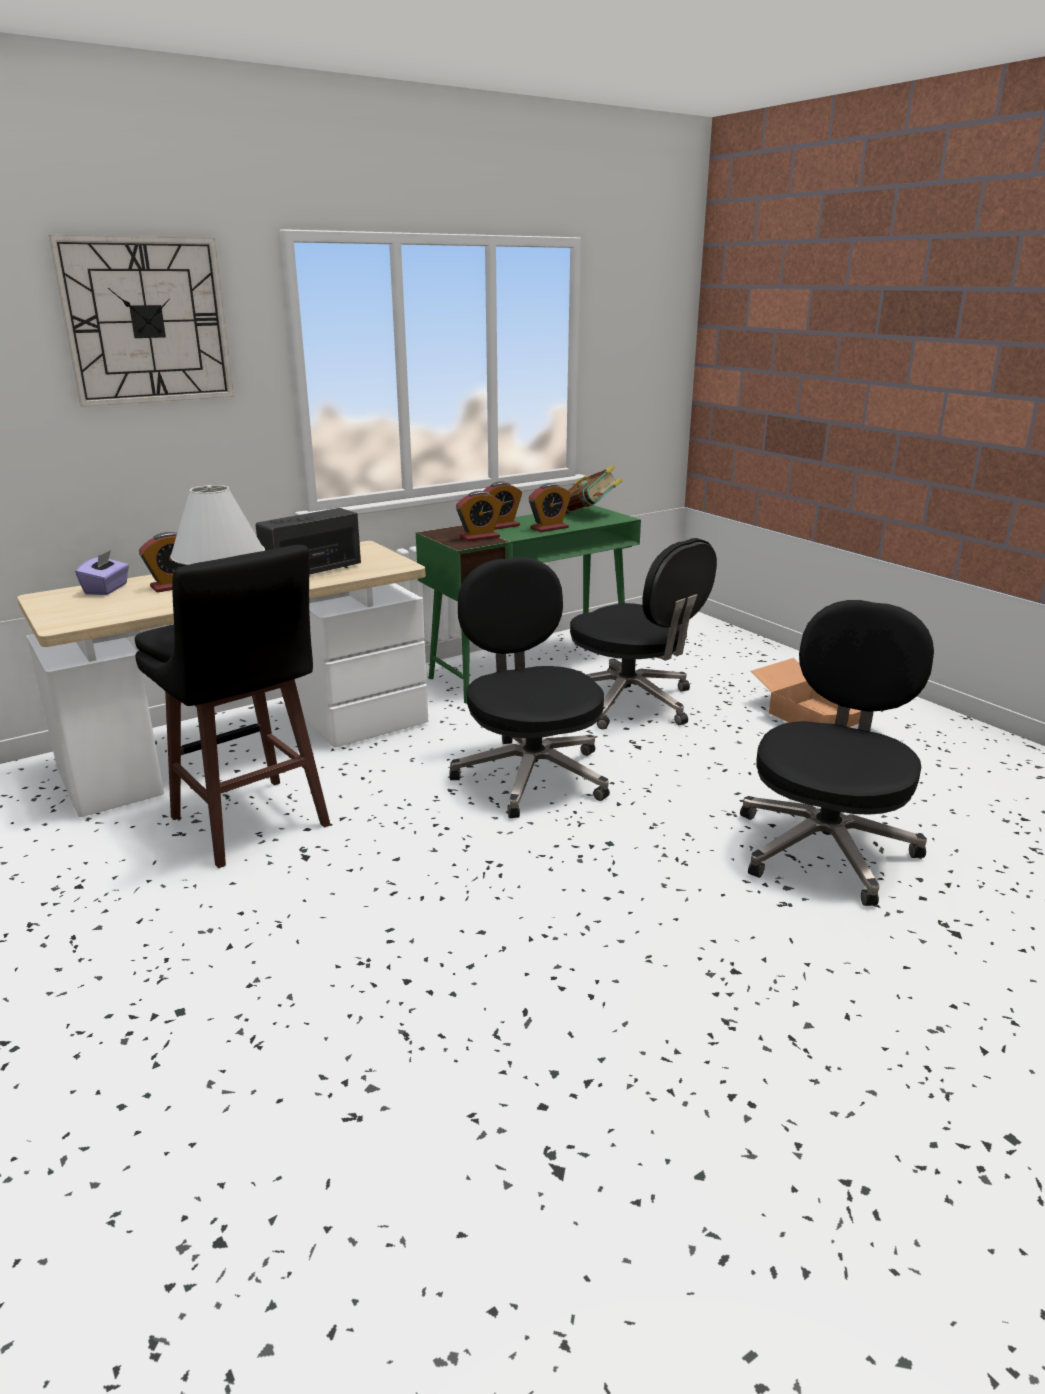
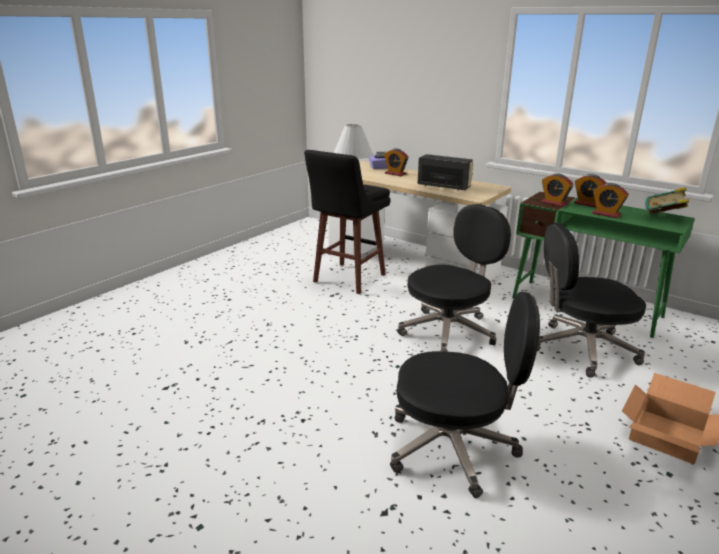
camera: 70 degrees right, 0 degrees up
wall clock [48,235,234,407] -> none
black office chair [570,538,717,729] -> black office chair turned 60 degrees clockwise [537,223,646,378]

